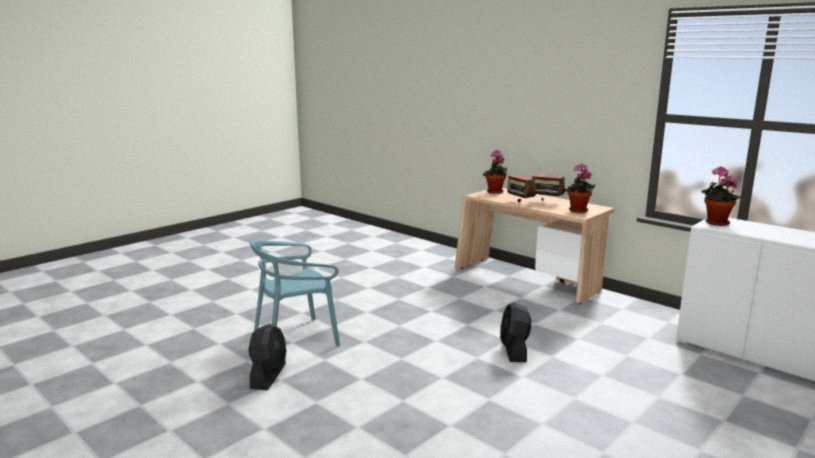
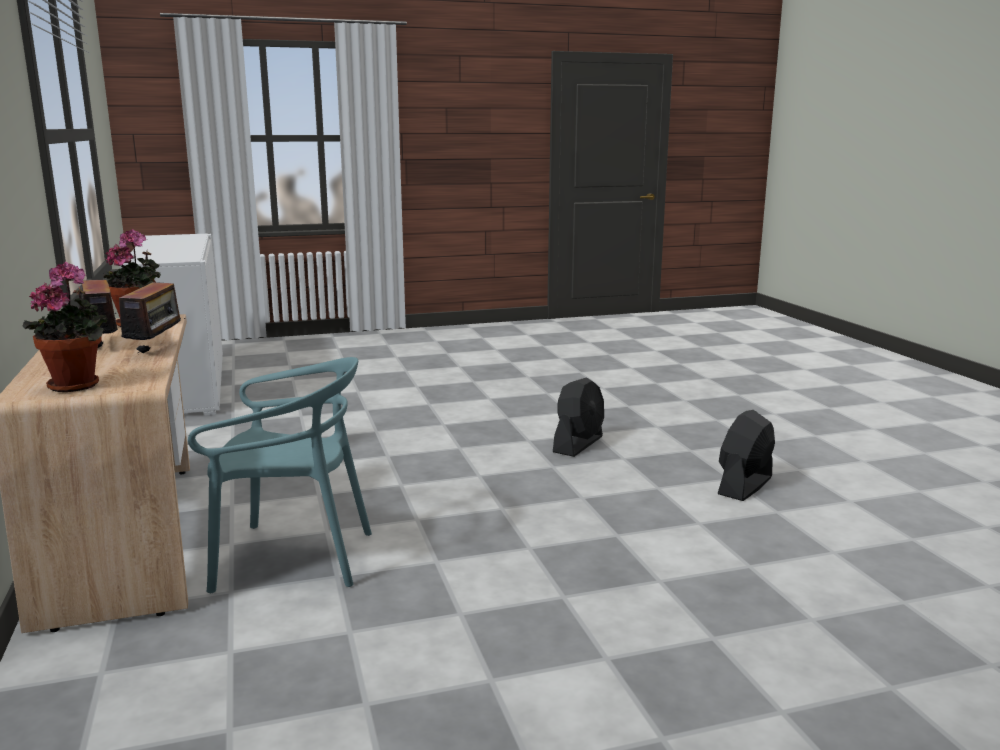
camera: 150 degrees left, 0 degrees up
turquoise chair [250,240,340,346] -> turquoise chair moved to [188,357,372,593]
black fan [500,302,532,362] -> black fan moved to [553,377,604,457]
potted plant [702,166,740,226] -> none

